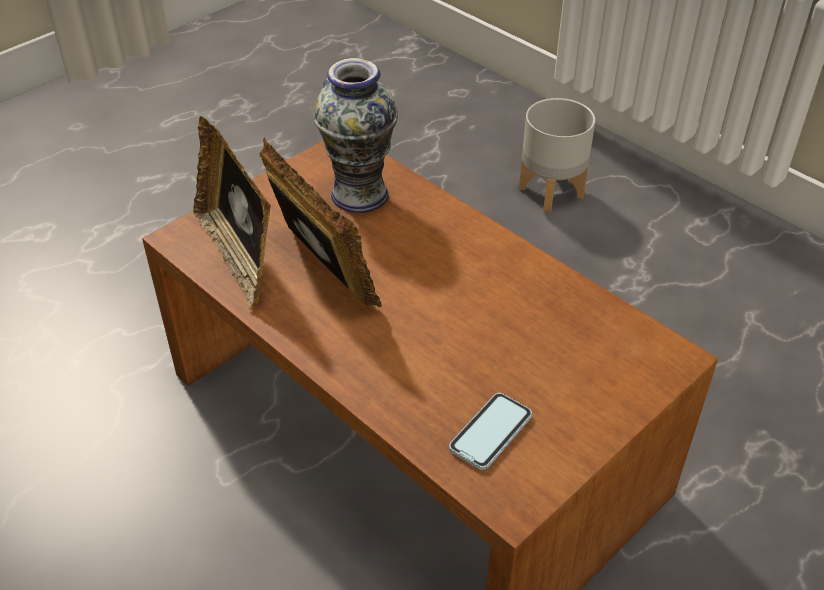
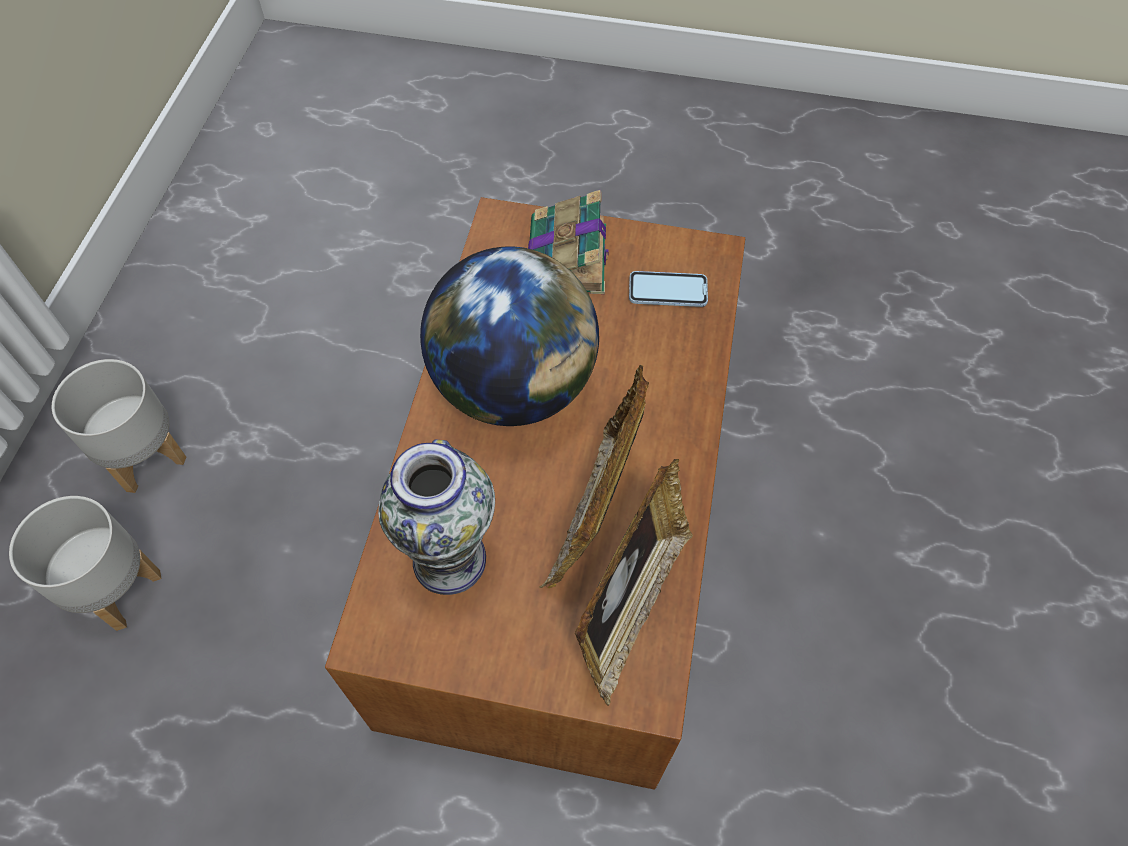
camera: 125 degrees left, 15 degrees up
none -> grey planter [52,359,186,493]
none -> globe [420,247,599,426]
none -> book [528,190,609,294]

